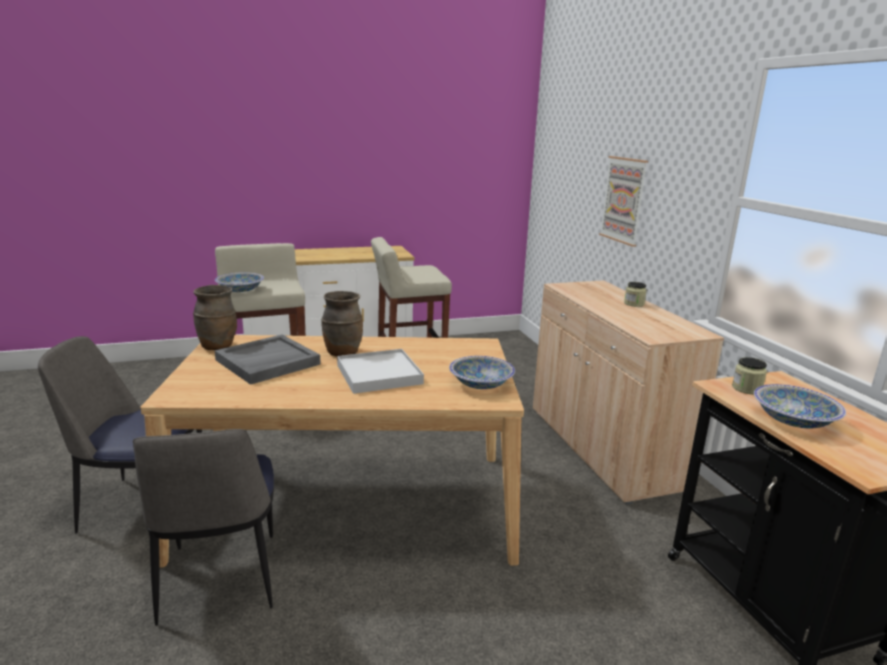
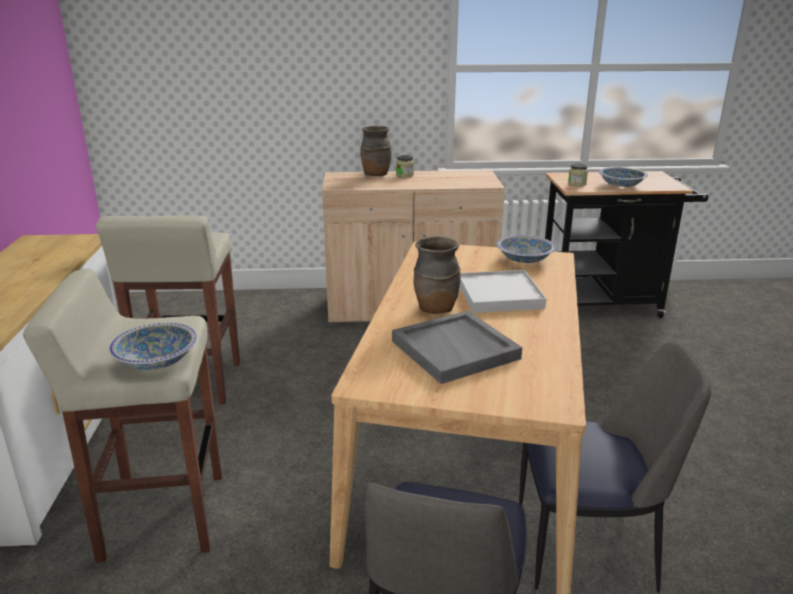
camera: 75 degrees left, 5 degrees up
brown vase [193,285,237,350] -> brown vase moved to [360,126,392,176]
picture [599,156,648,247] -> none

